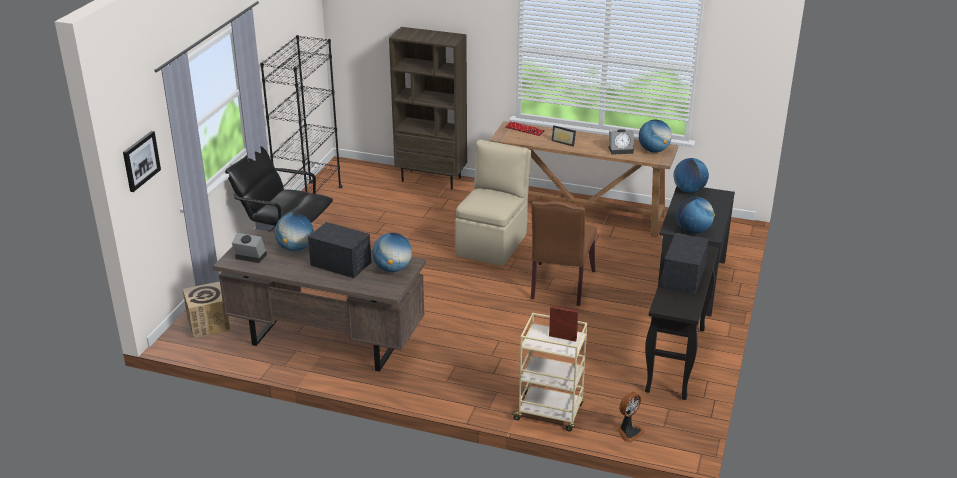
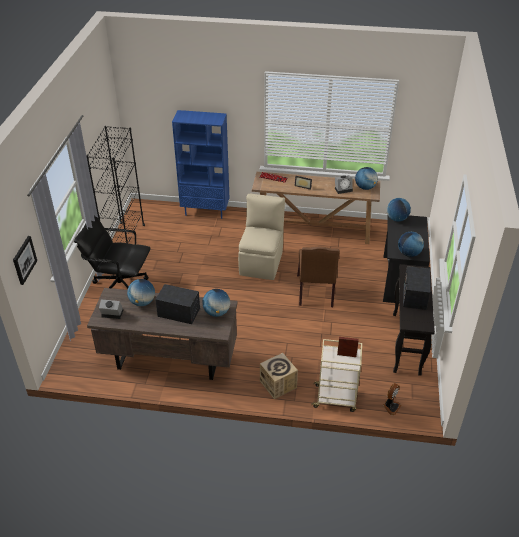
camera: 10 degrees left, 10 degrees up
cardboard box [183,282,231,339] -> cardboard box moved to [260,353,298,399]
brown bookcase [389,27,467,190] -> blue bookcase [172,110,229,219]

